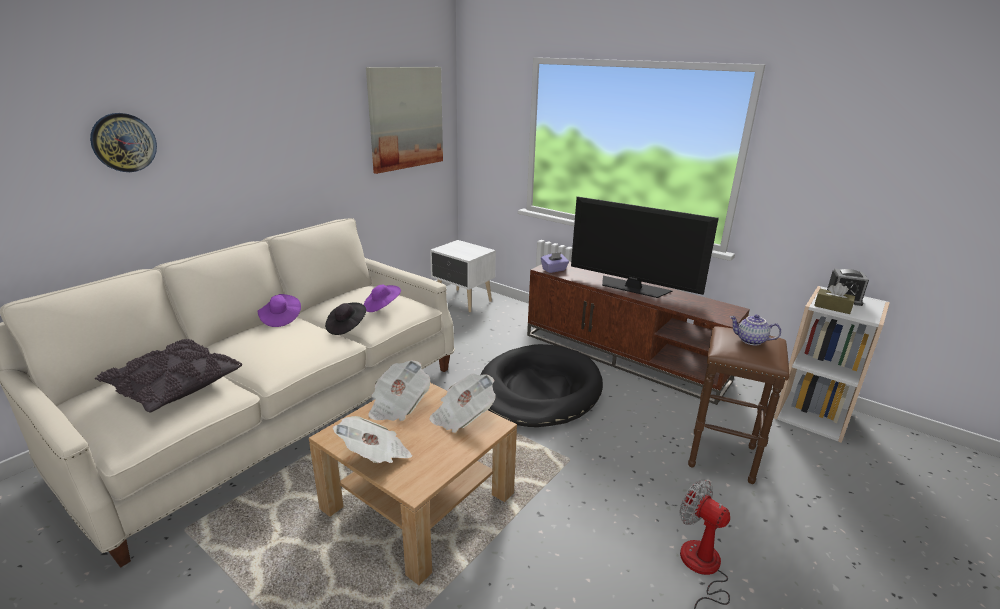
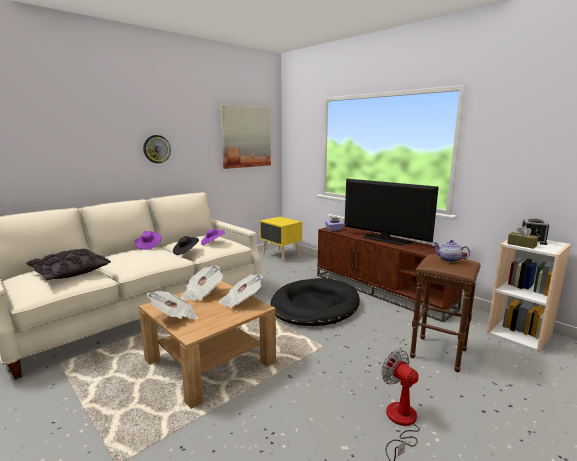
camera: 10 degrees right, 10 degrees down
wall clock [90,113,157,172] -> wall clock moved to [143,135,171,163]
white nightstand [430,240,496,312] -> yellow nightstand [260,217,302,262]

